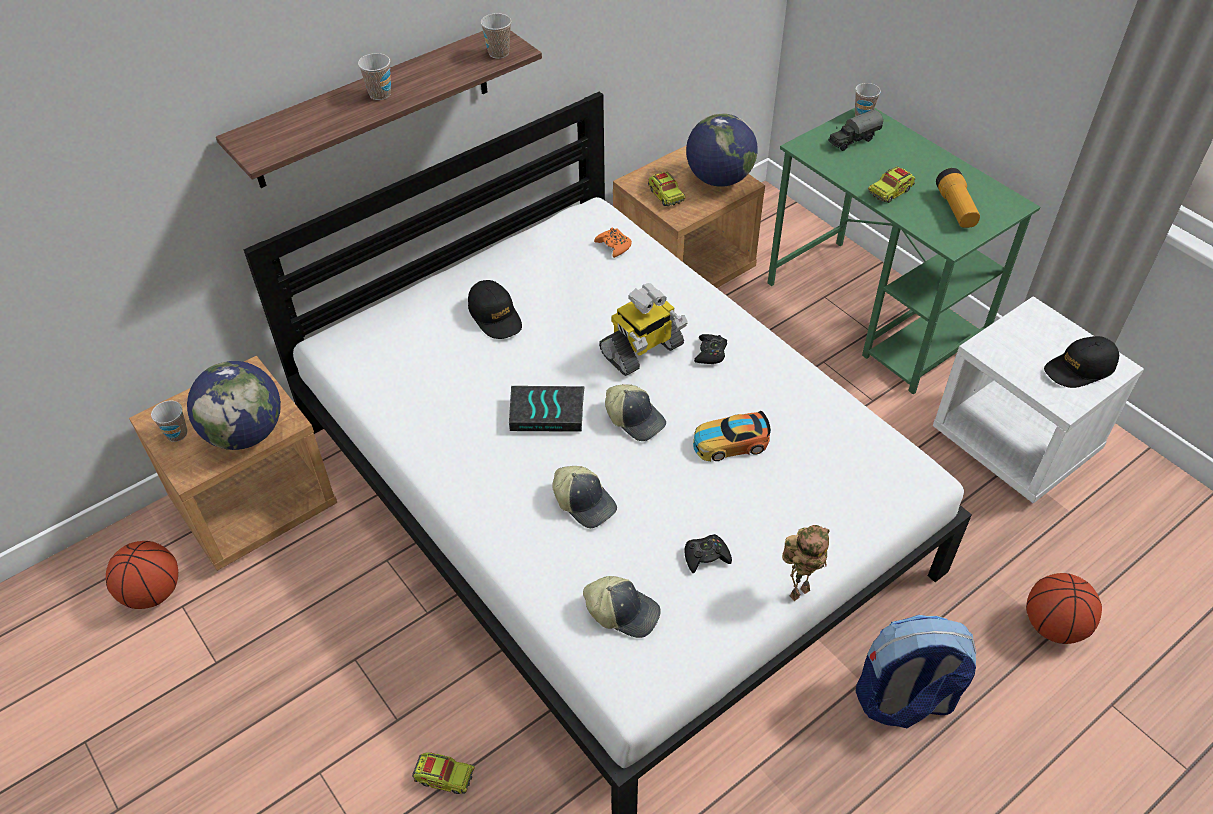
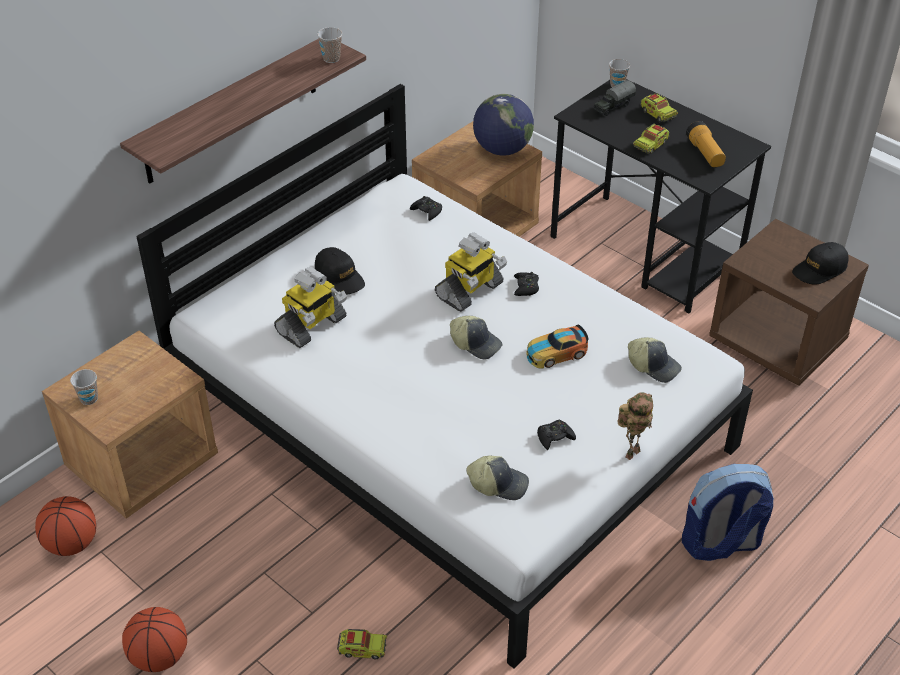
camera: 10 degrees left, 5 degrees down
globe [187,361,281,450] -> none
cup [358,53,391,100] -> none
book [509,386,585,432] -> none
cap [552,466,617,528] -> cap moved to [628,337,682,383]
orange game controller [594,227,632,258] -> black game controller [410,196,442,221]
toy truck [648,172,686,206] -> toy truck moved to [640,93,678,122]
green desk [768,108,1040,394] -> black desk [551,79,771,313]
white nightstand [933,296,1144,504] -> brown nightstand [709,219,869,386]
basketball [1026,573,1102,644] -> basketball moved to [122,607,187,672]
none -> toy robot [274,267,347,348]

